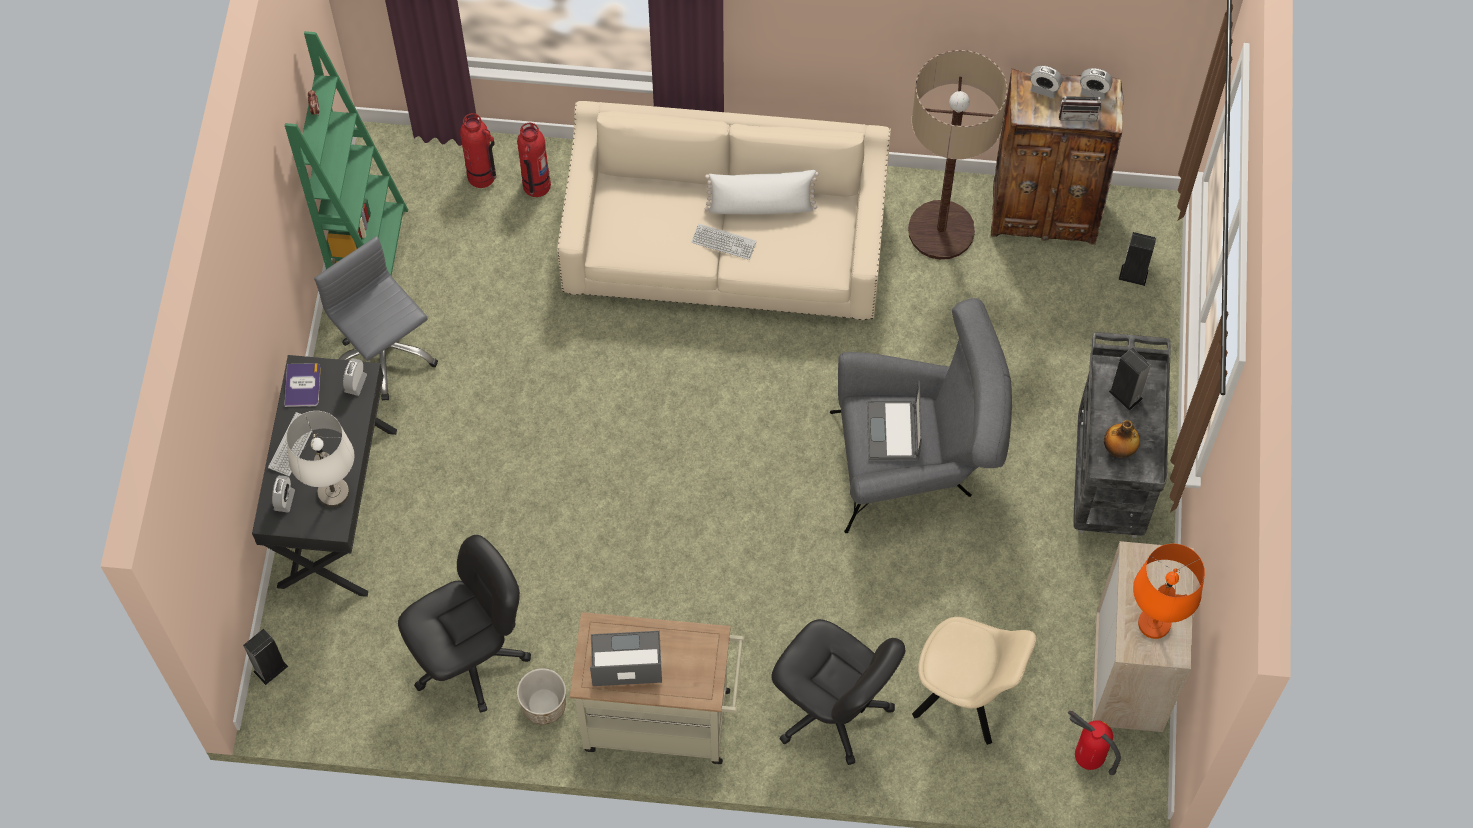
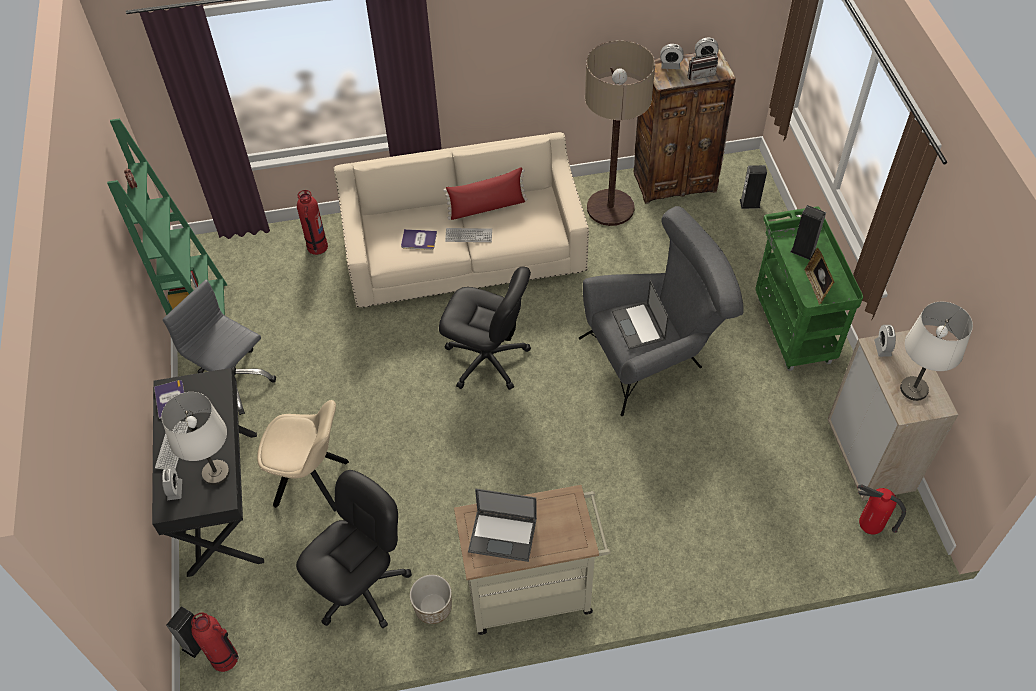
camera: 15 degrees left, 10 degrees down
alarm clock [343,358,367,396] -> alarm clock moved to [874,325,896,357]
fire extinguisher [460,113,496,188] -> fire extinguisher moved to [191,612,239,672]
laptop [590,631,662,686] -> laptop turned 150 degrees counterclockwise [468,489,537,562]
white pillow [705,170,819,214] -> red pillow [443,167,528,220]
black office chair [771,619,905,765] -> black office chair moved to [439,267,531,390]
beige chair [912,617,1037,745] -> beige chair moved to [257,400,349,511]
black cart [1073,332,1171,538] -> green cart [755,206,863,371]
bottle [1104,420,1140,458] -> picture frame [804,248,834,304]
orange table lamp [1133,544,1205,639] -> white table lamp [900,302,973,401]
none -> book [401,229,437,250]

